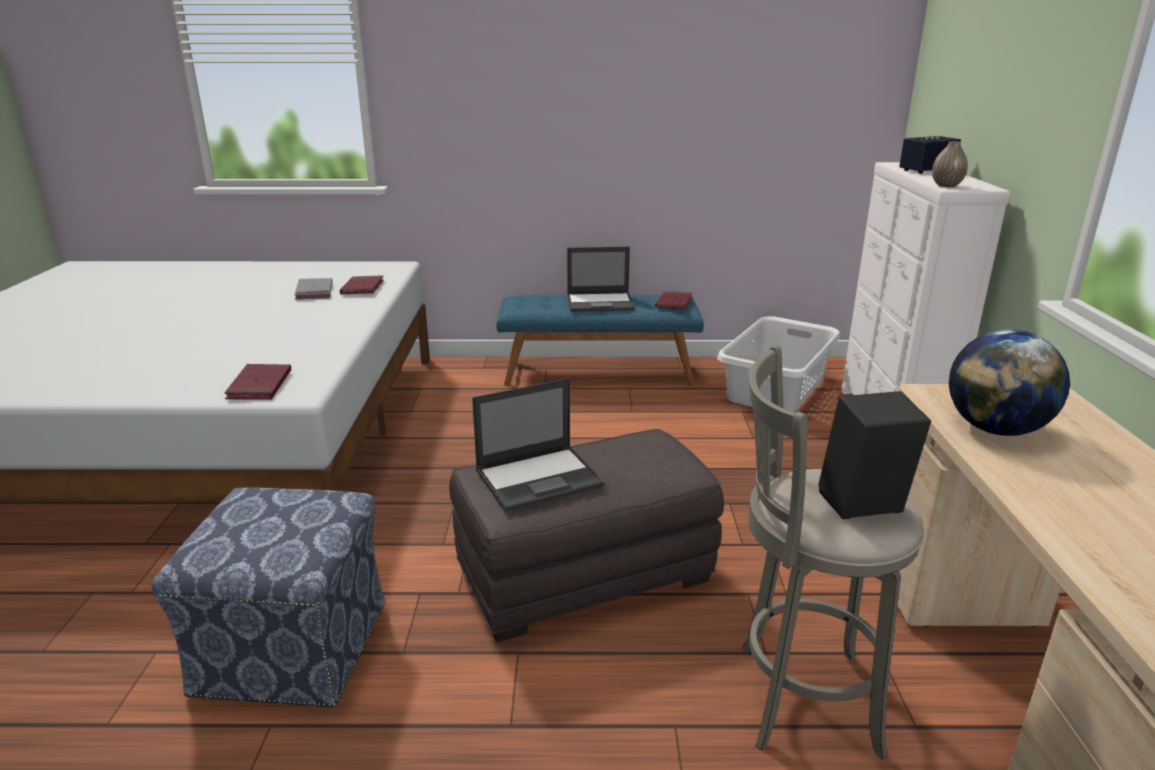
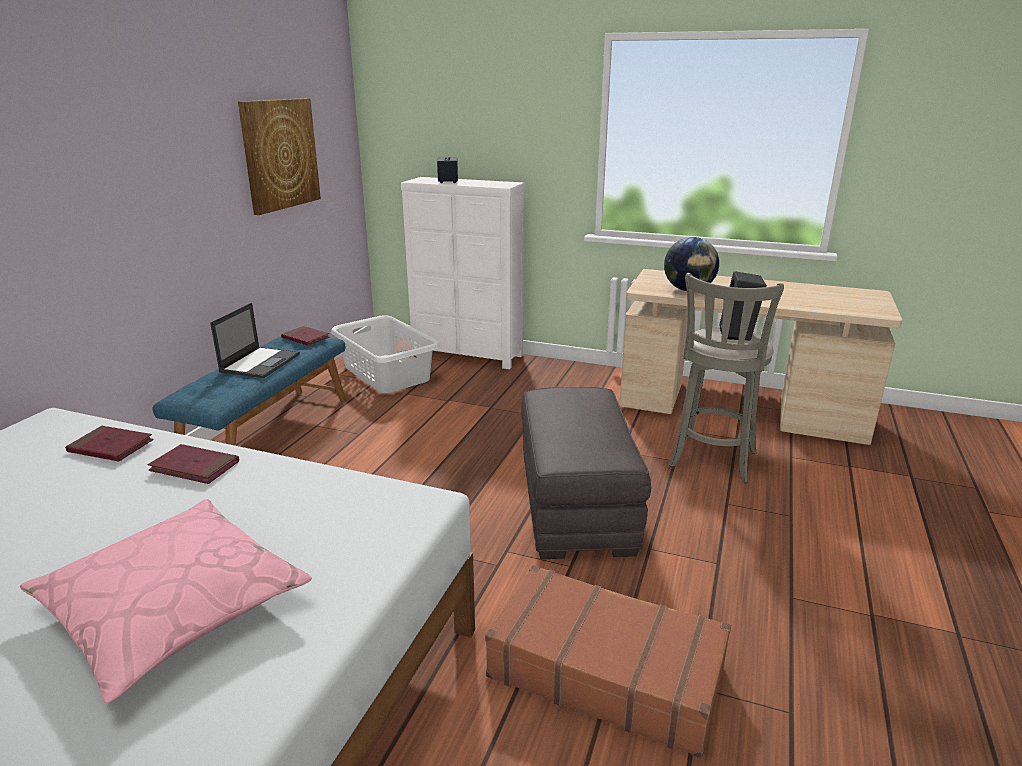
camera: 70 degrees left, 0 degrees up
ottoman [151,488,385,708] -> brown suitcase [485,565,731,758]
red book [224,364,291,400] -> red book moved to [148,444,239,484]
grey book [294,278,333,300] -> none
laptop [472,378,605,512] -> none
vase [932,141,968,187] -> none
none -> pink pillow [20,499,312,704]
none -> picture [238,98,321,215]

